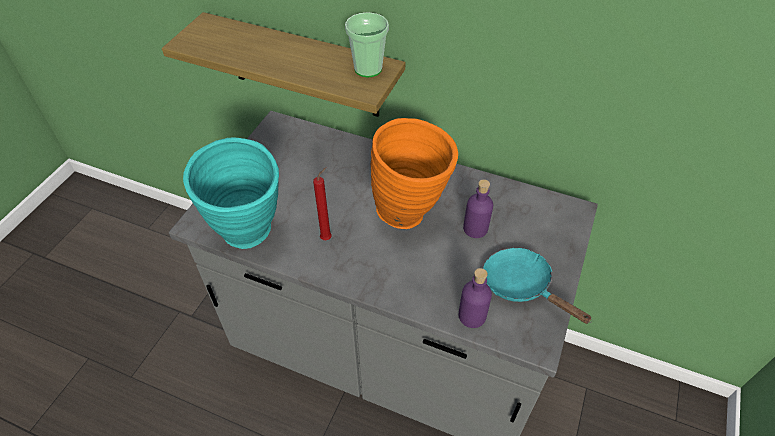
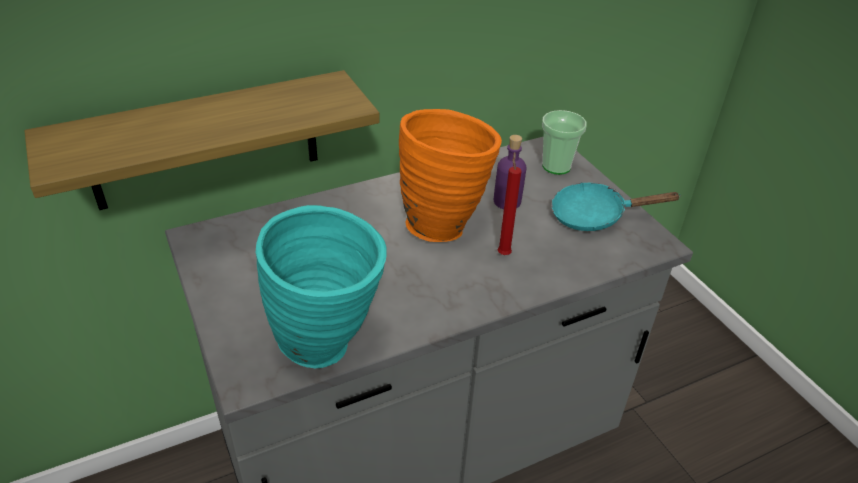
camera: 50 degrees left, 10 degrees down
red candle [313,167,332,240] -> red candle moved to [498,152,522,255]
cup [345,12,389,78] -> cup moved to [542,110,587,175]
purple bottle [459,268,492,328] -> none

